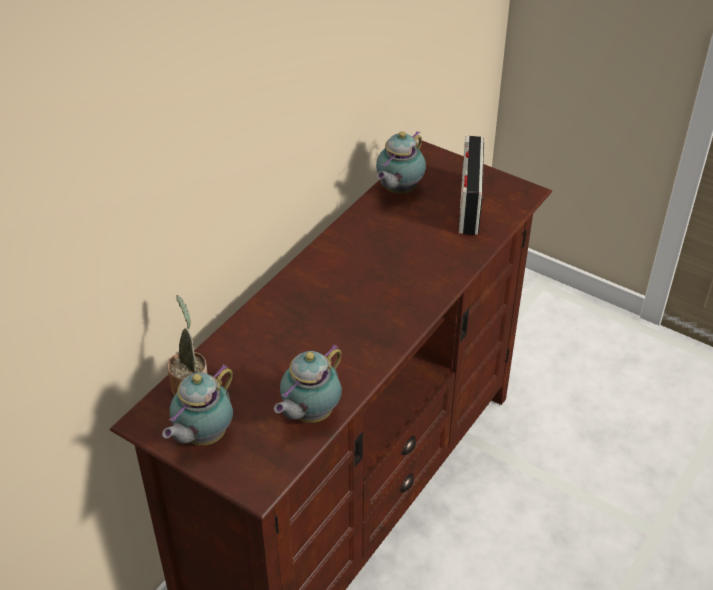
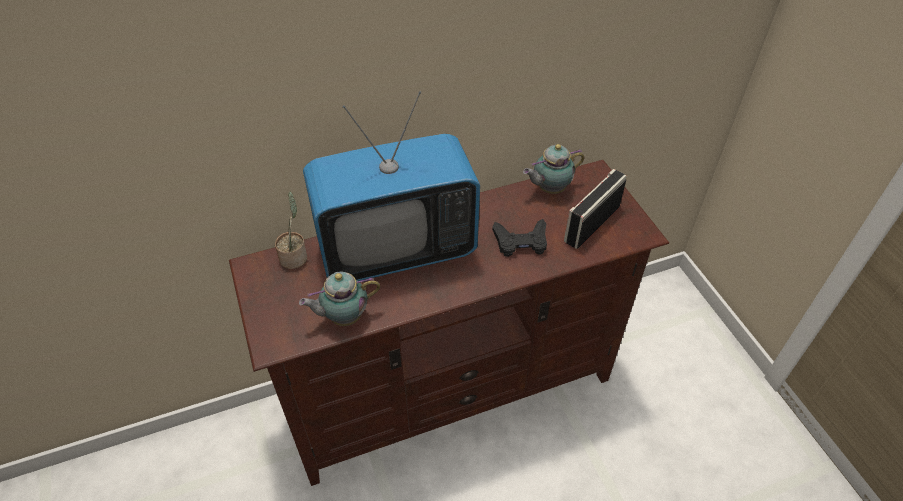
camera: 35 degrees right, 5 degrees up
teapot [162,364,233,445] -> none
none -> television [303,91,480,281]
none -> black game controller [492,219,547,257]

